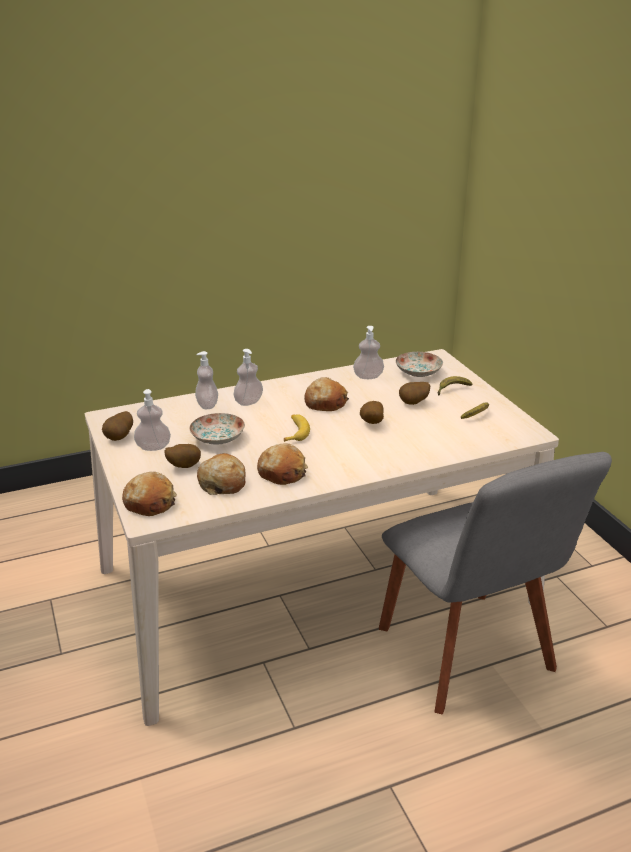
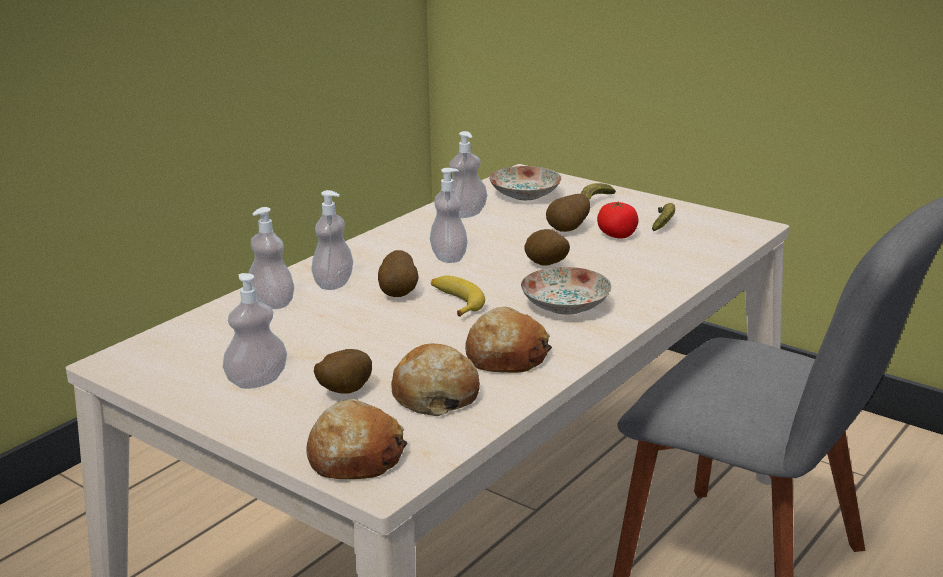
camera: 30 degrees left, 5 degrees down
potato [102,411,133,441] -> potato moved to [378,250,419,297]
plate [190,413,245,445] -> plate moved to [521,267,611,315]
bread [304,377,349,411] -> soap dispenser [430,168,468,263]
none -> tomato [597,201,639,239]

